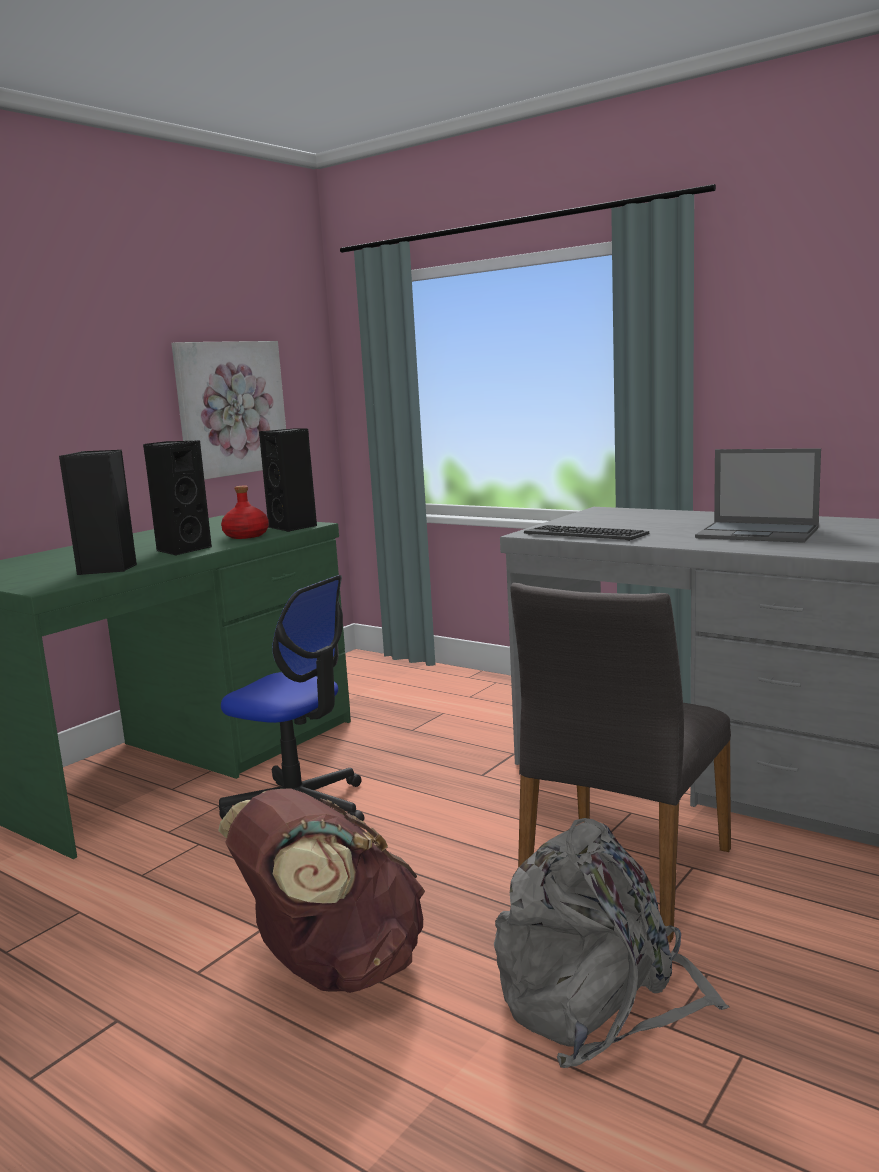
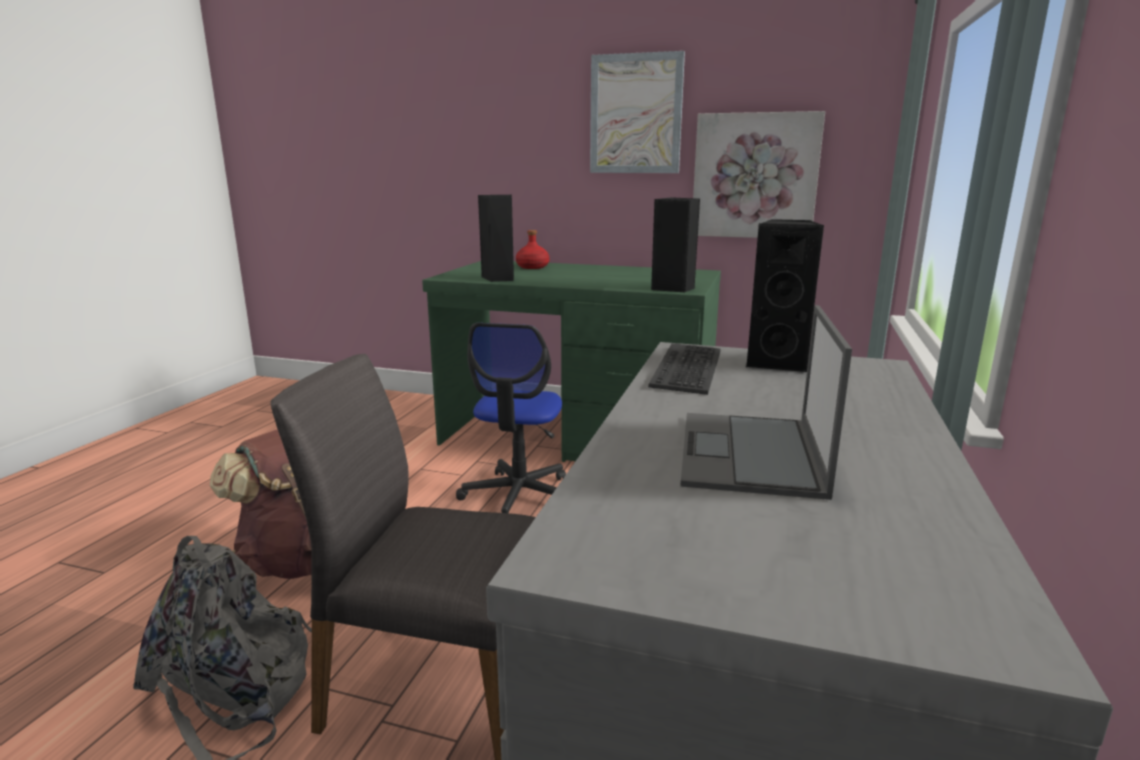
camera: 70 degrees right, 5 degrees up
black speaker [143,440,212,556] -> black speaker moved to [746,219,824,372]
red bottle [221,486,269,539] -> red bottle moved to [516,230,550,269]
none -> picture [590,51,685,173]

